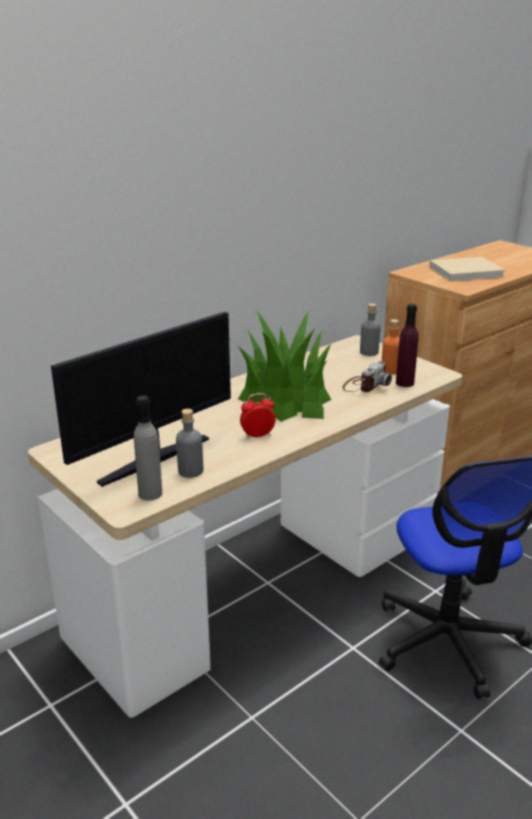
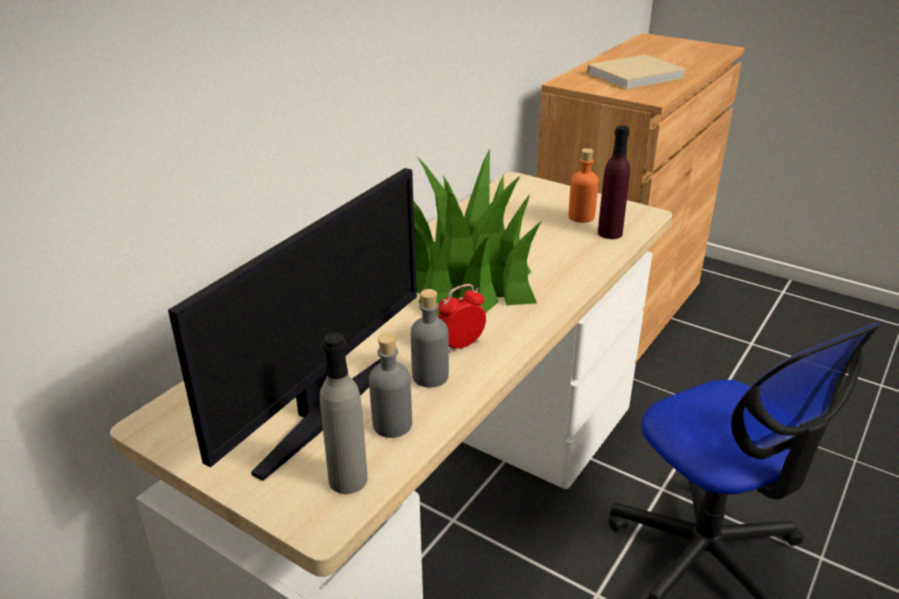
camera: 15 degrees left, 5 degrees up
camera [342,361,392,392] -> none
grey bottle [360,303,381,356] -> grey bottle moved to [411,289,449,388]

